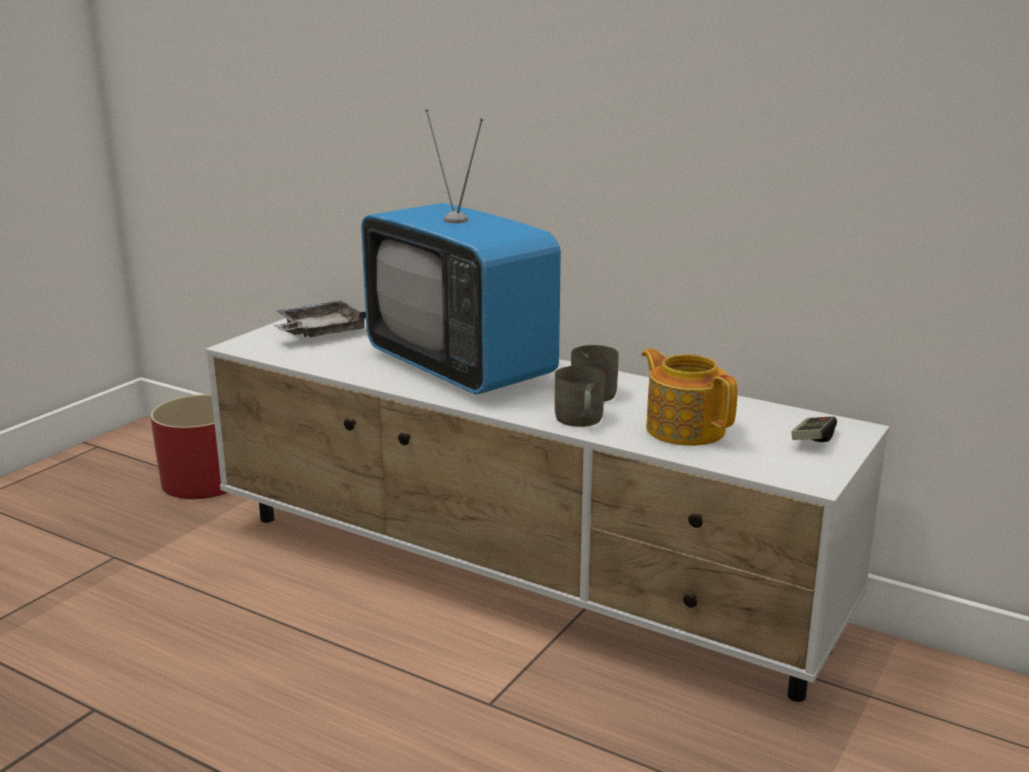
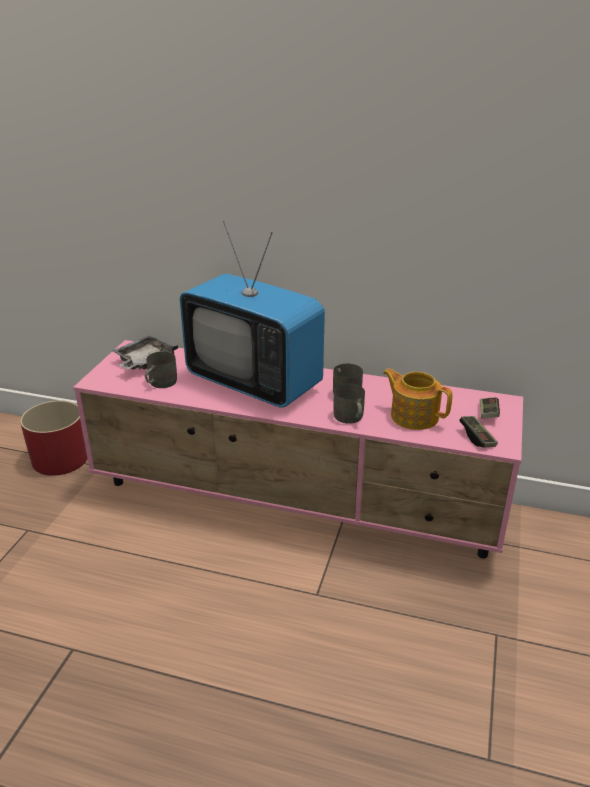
camera: 15 degrees left, 10 degrees up
white tv stand [205,318,889,702] -> pink tv stand [73,340,523,559]
none -> grey mug [145,351,177,388]
none -> game controller [459,416,498,448]

